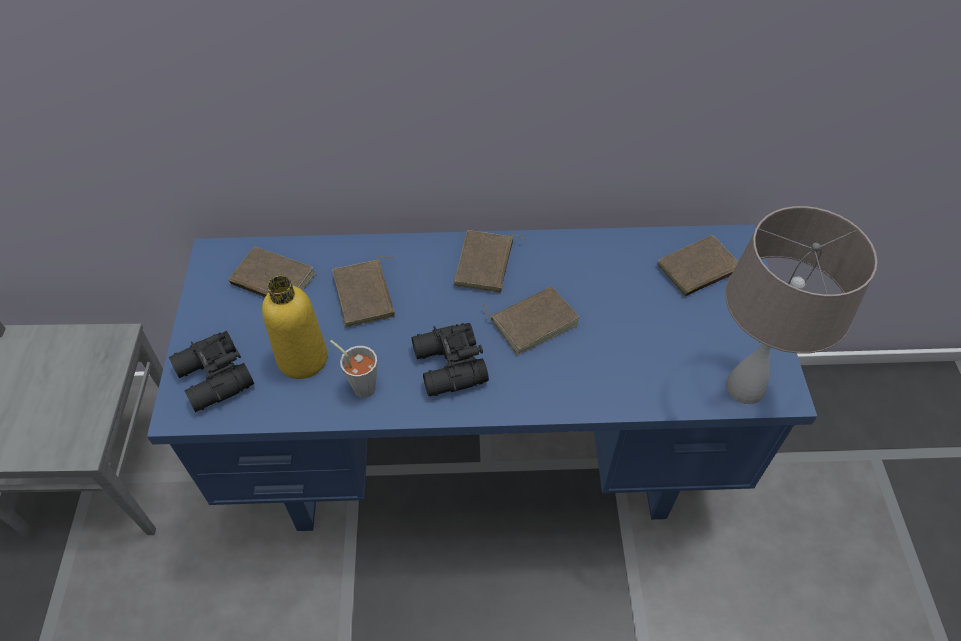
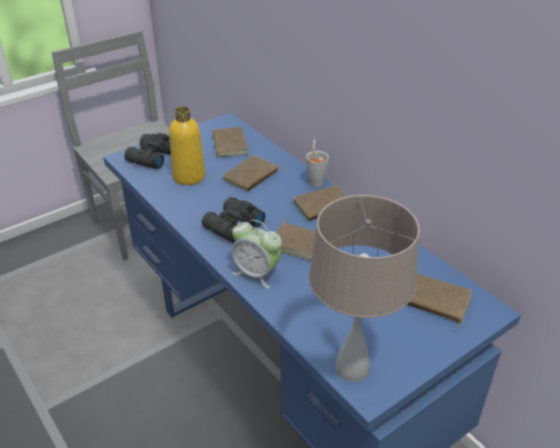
camera: 55 degrees right, 15 degrees down
grey cup [330,340,377,398] -> grey cup moved to [306,139,329,187]
none -> alarm clock [232,220,282,289]

